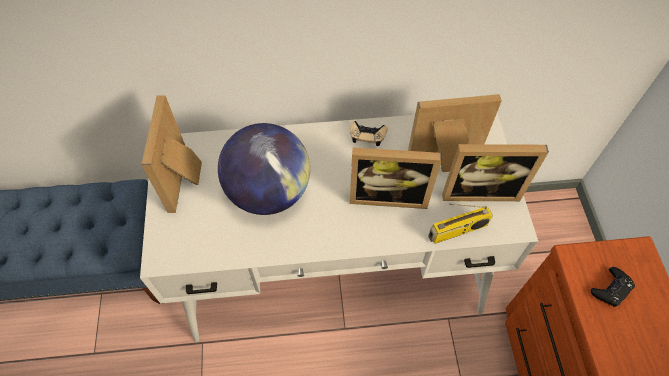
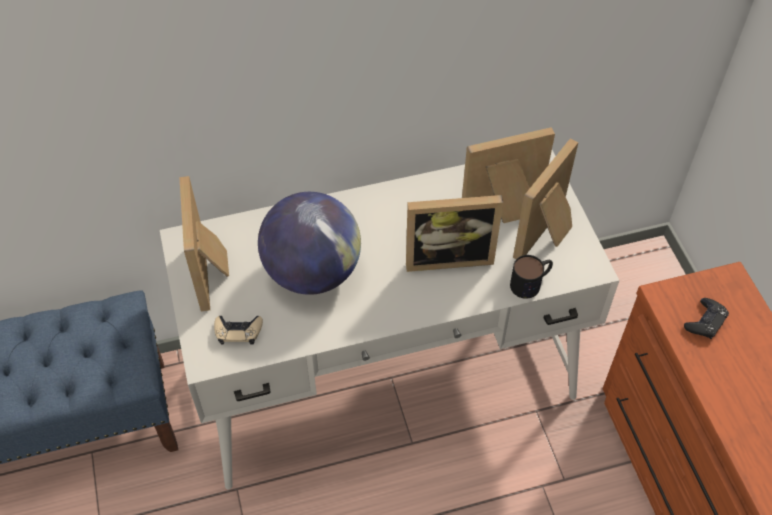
camera: 10 degrees left, 5 degrees down
beige game controller [350,121,387,146] -> beige game controller moved to [214,316,263,345]
radio [428,204,493,244] -> mug [510,255,553,299]
picture frame [442,144,549,201] -> picture frame turned 135 degrees clockwise [513,138,578,259]

